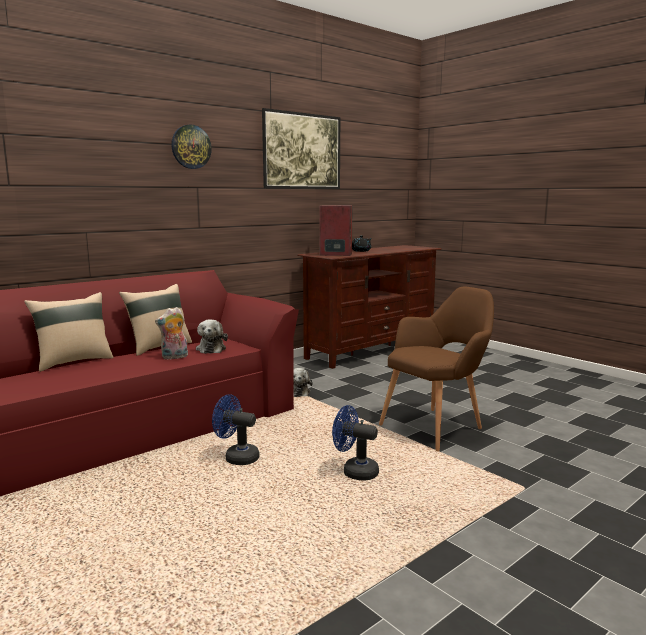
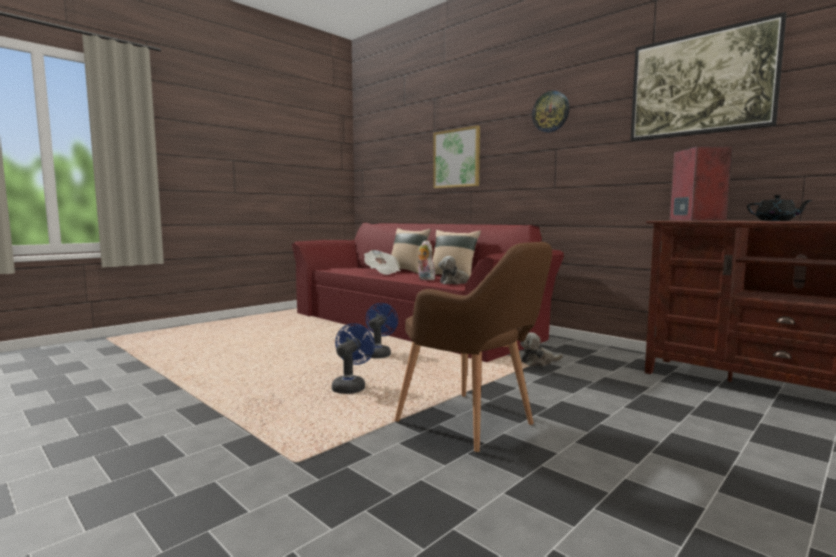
camera: 85 degrees right, 5 degrees down
none -> newspaper [364,250,401,275]
none -> picture [433,126,480,188]

